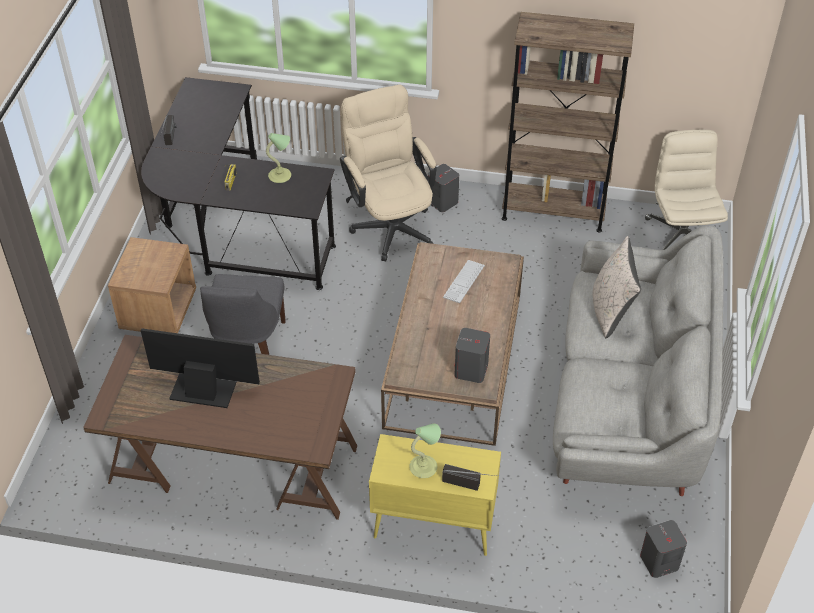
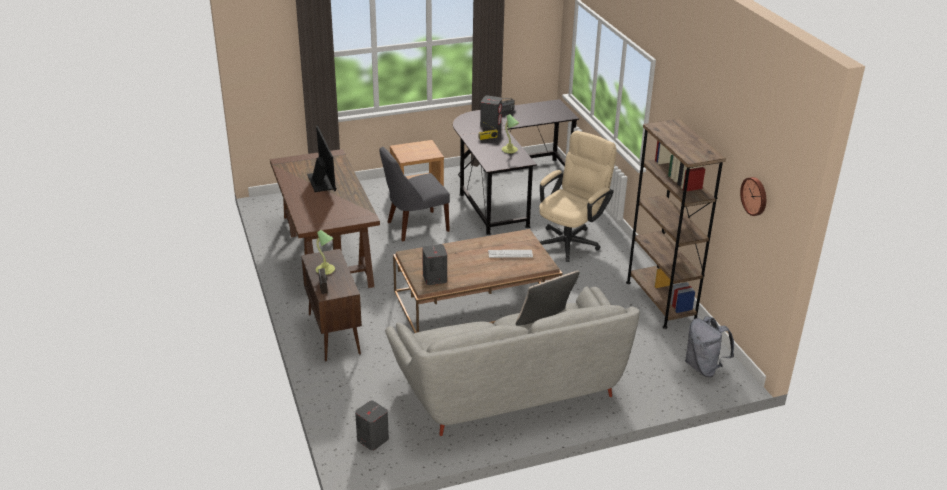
camera: 60 degrees right, 15 degrees down
yellow cabinet [369,434,501,556] -> brown cabinet [301,249,362,362]
grey speaker [428,164,459,212] -> grey speaker moved to [480,96,502,129]
beige office chair [645,130,728,250] -> grey backpack [685,316,734,377]
none -> wall clock [740,177,766,216]

